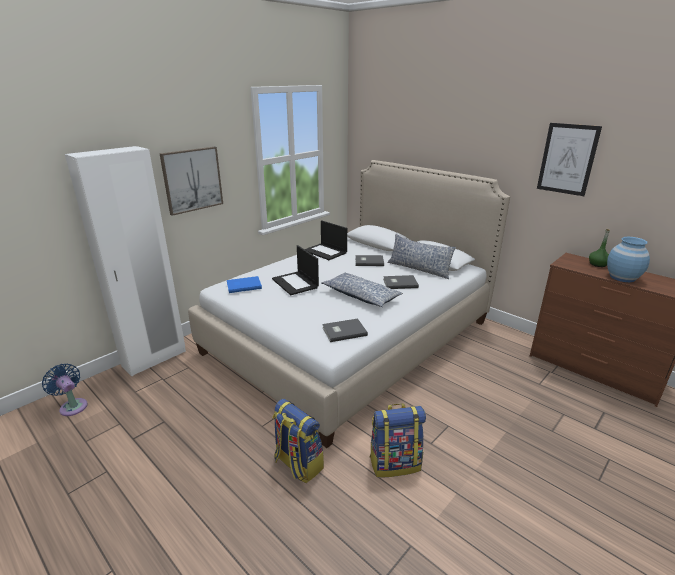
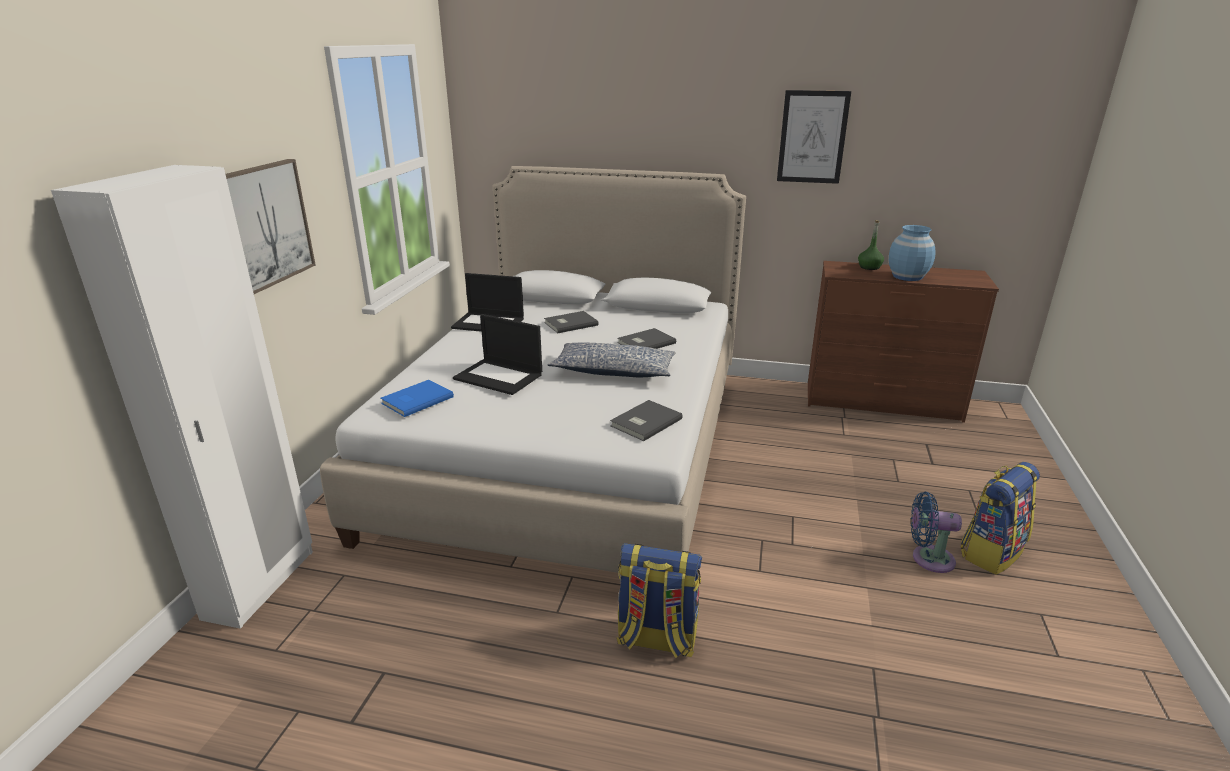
camera: 30 degrees left, 0 degrees up
blue fan [42,364,88,416] -> blue fan moved to [911,492,962,573]
backpack [370,404,426,477] -> backpack moved to [961,462,1040,575]
pillow [387,234,456,279] -> none

